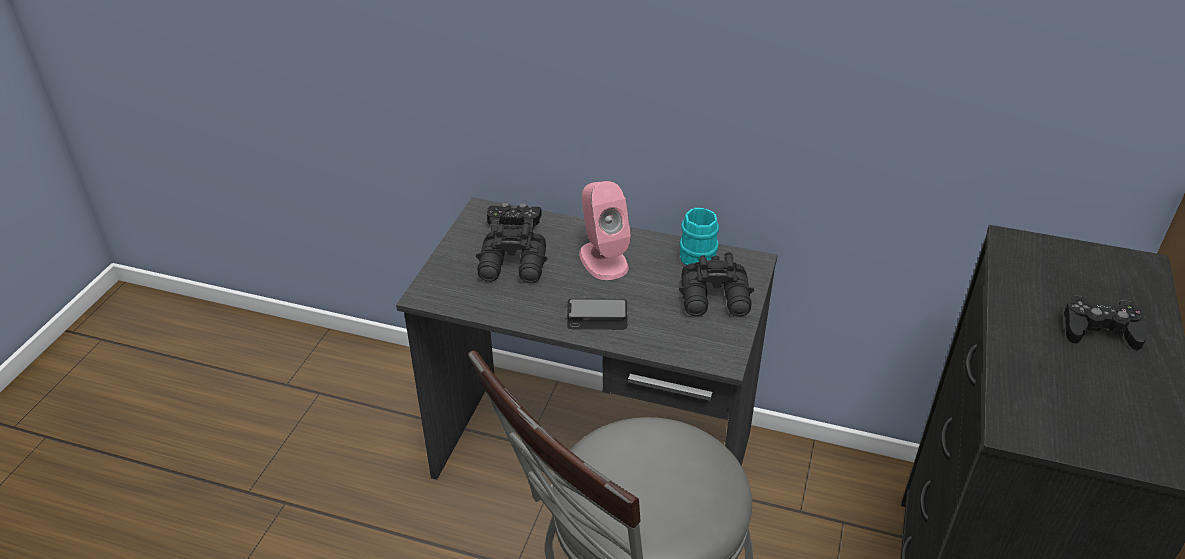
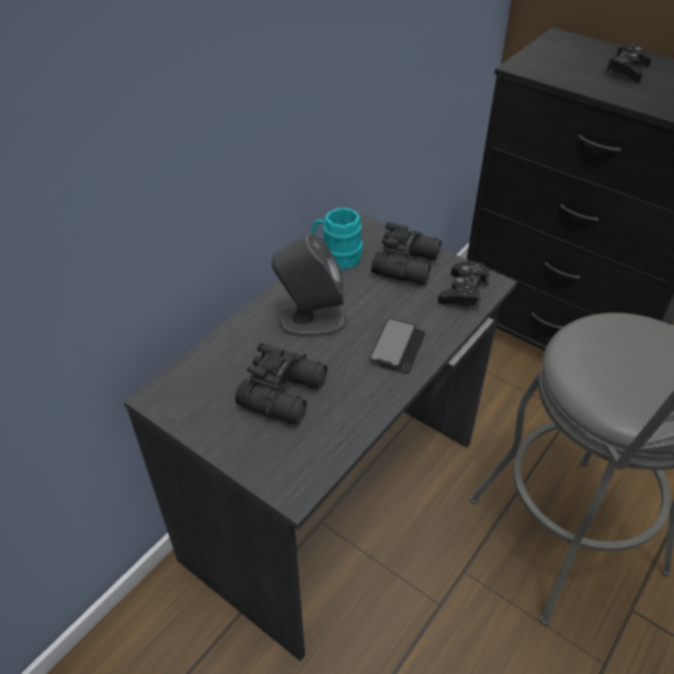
camera: 70 degrees left, 5 degrees up
black game controller [487,203,542,232] -> black game controller moved to [438,261,490,310]
pink speaker [579,181,631,280] -> grey speaker [272,233,347,337]

